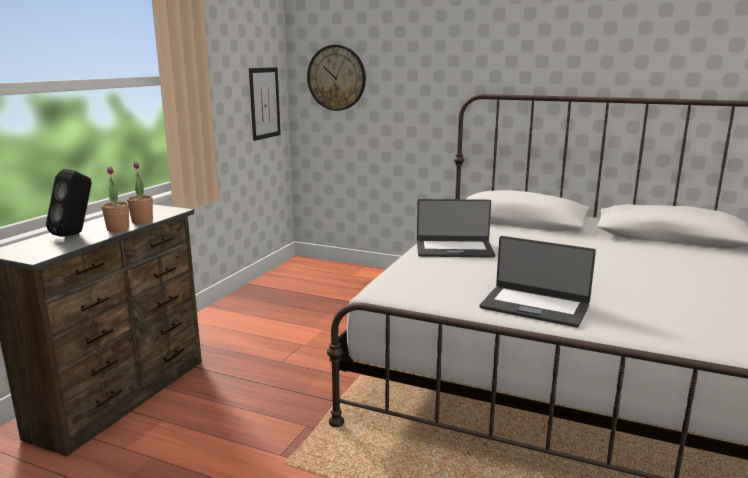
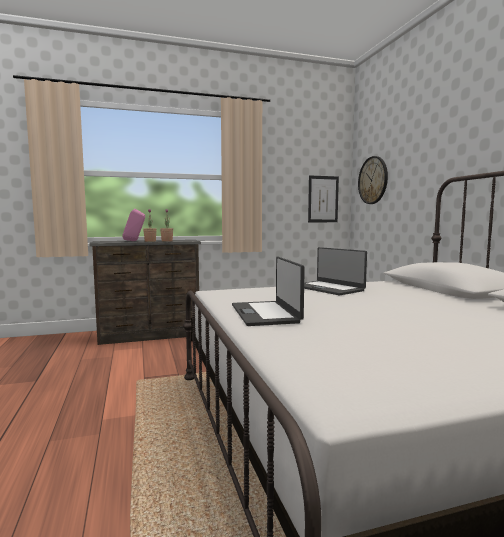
camera: 50 degrees right, 10 degrees down
black speaker [46,169,91,237] -> pink speaker [122,209,145,241]

